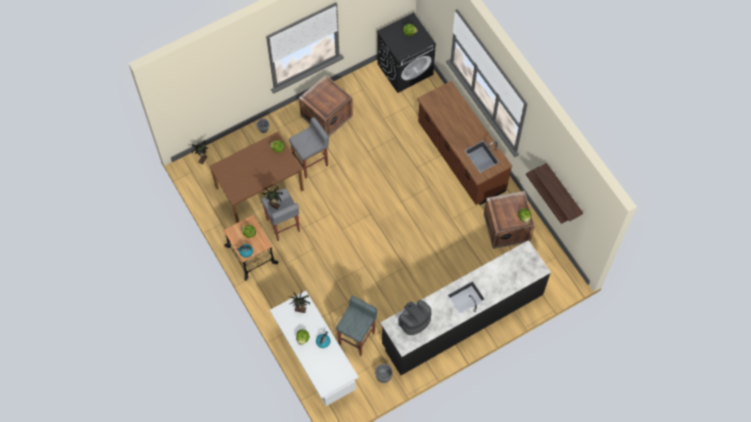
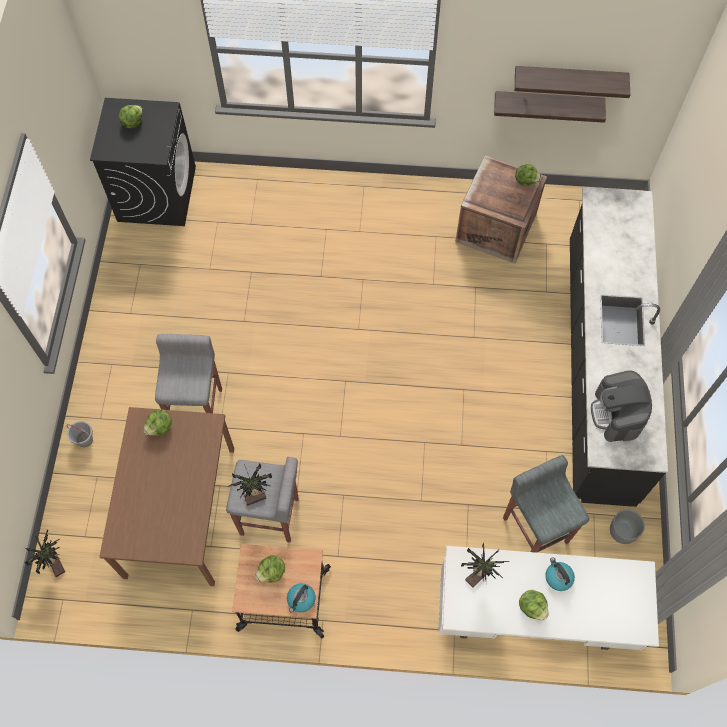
camera: 55 degrees left, 0 degrees up
crate [299,75,353,137] -> none
brown counter [417,81,512,205] -> none

